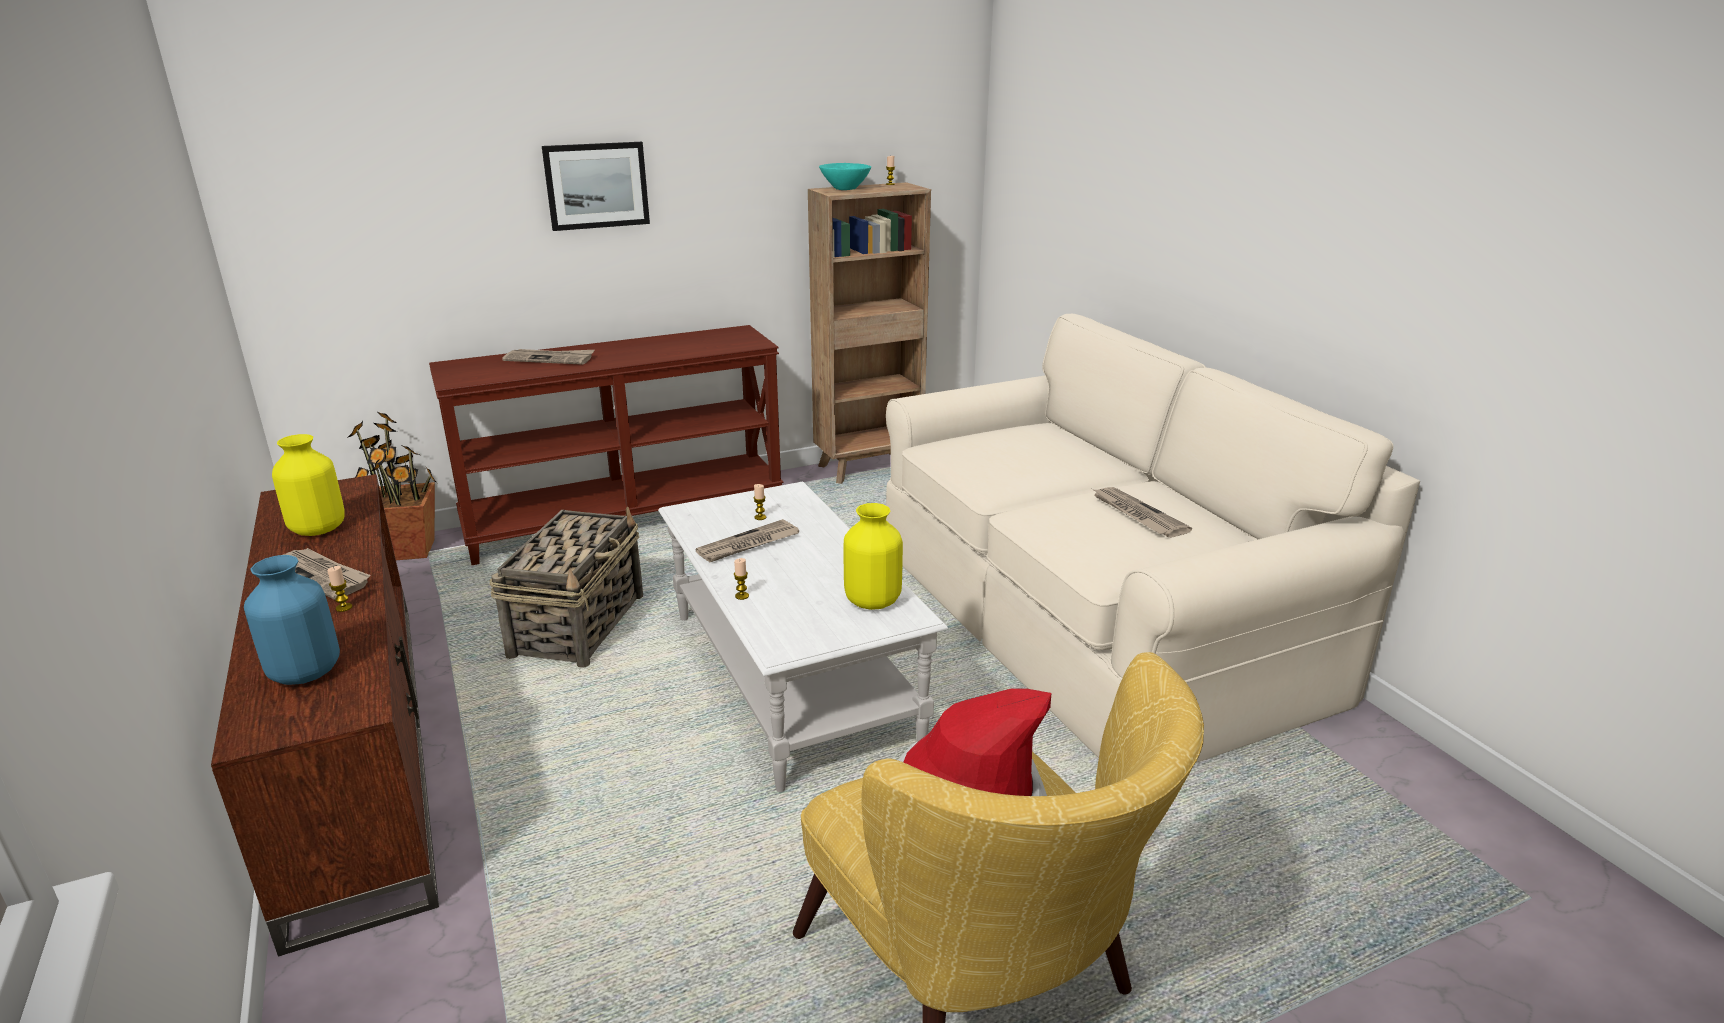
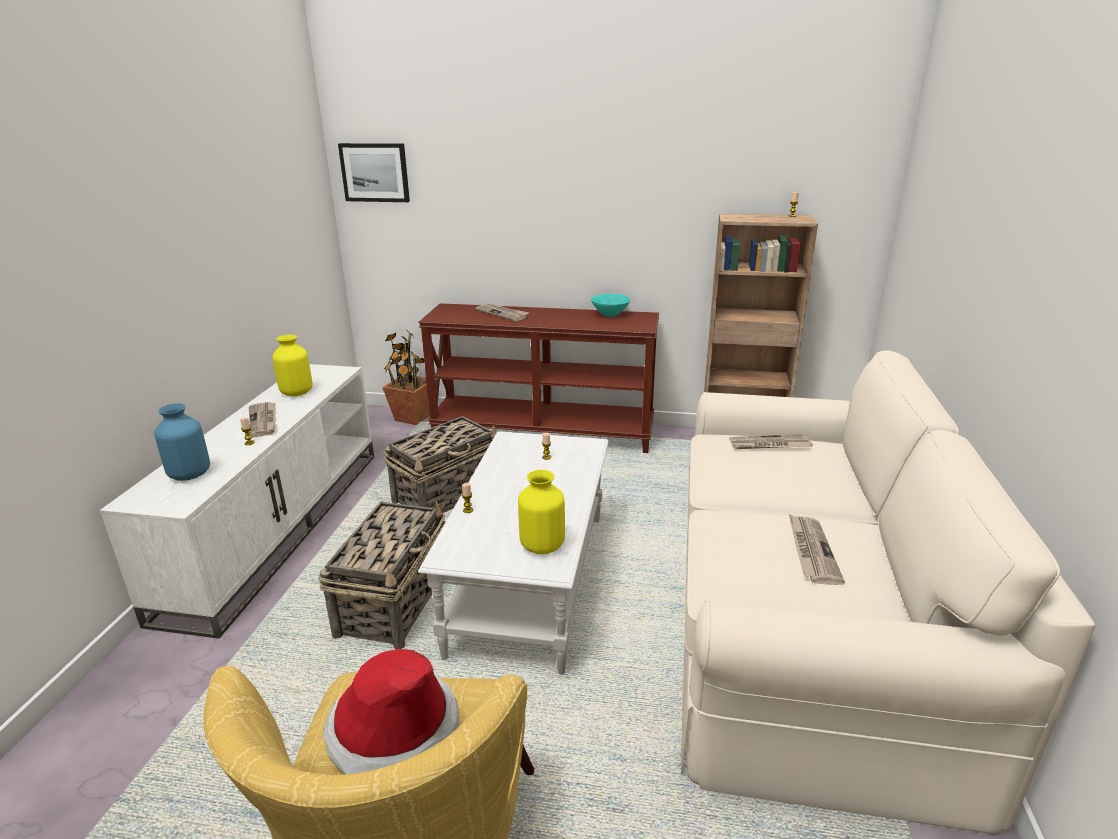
camera: 35 degrees right, 0 degrees up
brown tv stand [211,474,439,956] -> white tv stand [100,364,374,639]
picture [542,142,650,231] -> picture moved to [338,143,410,202]
newspaper [695,519,799,562] -> newspaper moved to [729,434,813,449]
turquoise bowl [819,163,871,190] -> turquoise bowl moved to [591,294,630,317]
none -> basket [318,501,445,649]

